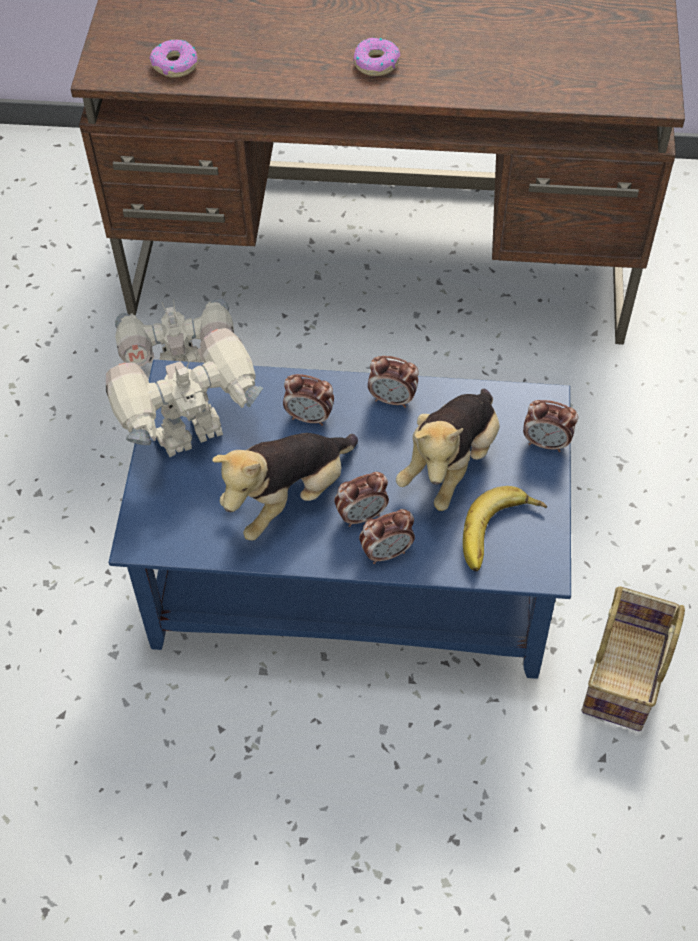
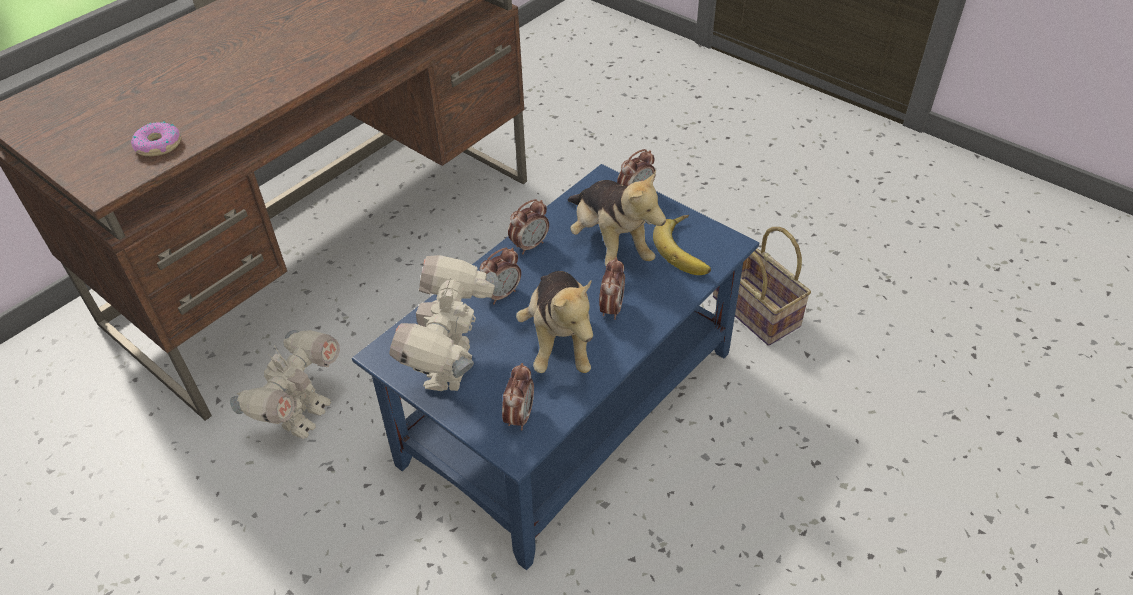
camera: 55 degrees left, 10 degrees down
donut [353,38,400,76] -> none
alarm clock [359,509,415,564] -> alarm clock moved to [502,363,534,430]

